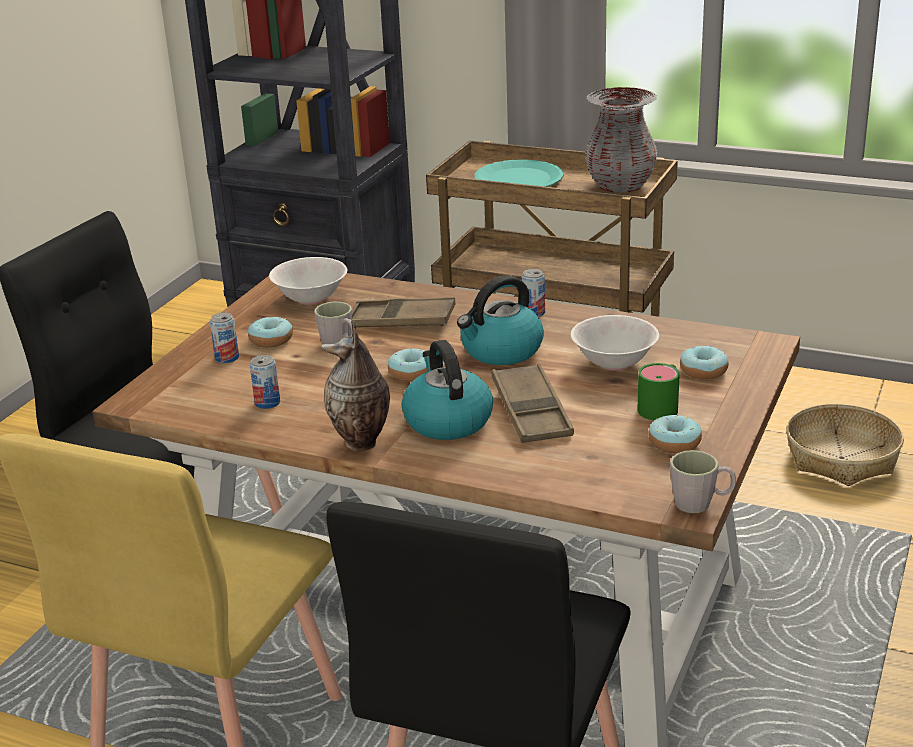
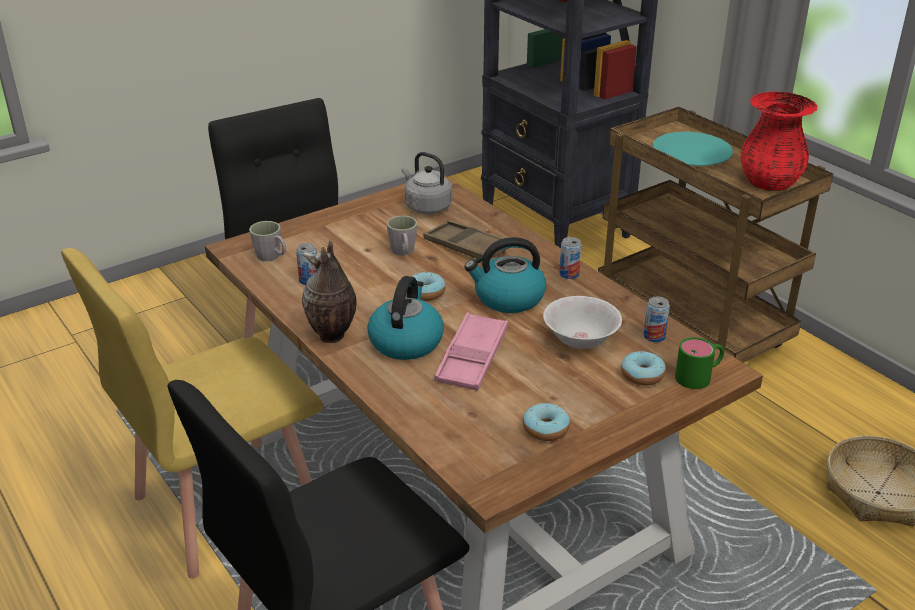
camera: 30 degrees right, 5 degrees up
can [210,313,239,363] -> can moved to [644,296,670,342]
donut [248,317,293,347] -> none
white bowl [269,257,347,305] -> grey kettle [402,152,452,214]
brown tray [492,364,574,443] -> pink tray [434,313,508,391]
grey vase [585,87,658,192] -> red vase [740,92,818,191]
green mug [638,363,680,420] -> green mug moved to [675,337,724,389]
grey mug [670,450,736,513] -> grey mug moved to [249,221,286,261]

